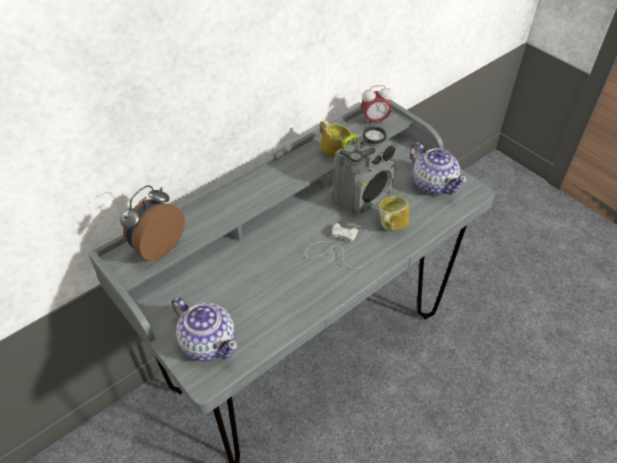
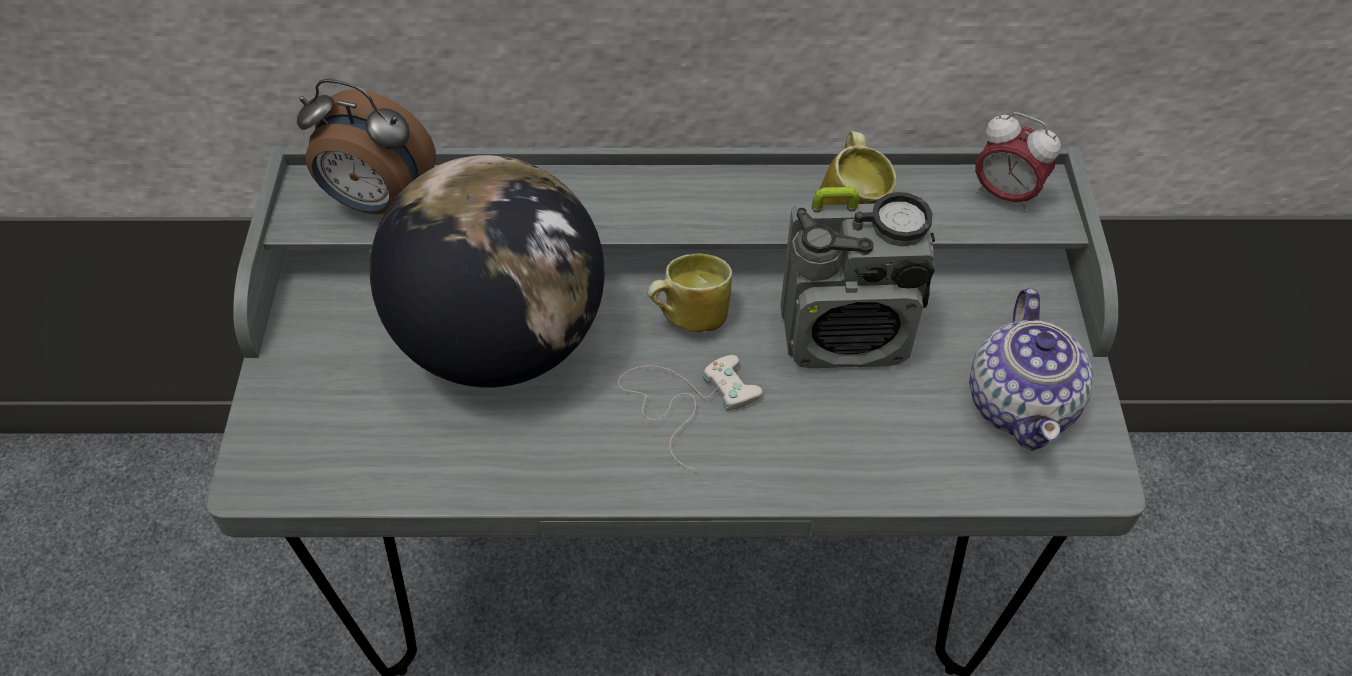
camera: 40 degrees right, 5 degrees up
alarm clock [120,185,185,261] -> alarm clock turned 150 degrees counterclockwise [297,79,436,214]
teapot [171,297,238,361] -> none
mug [379,196,409,231] -> mug moved to [647,253,732,332]
none -> globe [370,155,605,387]

